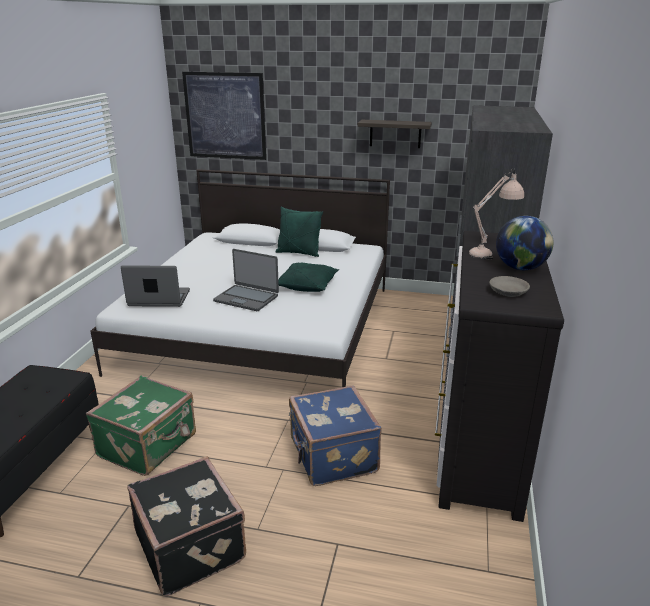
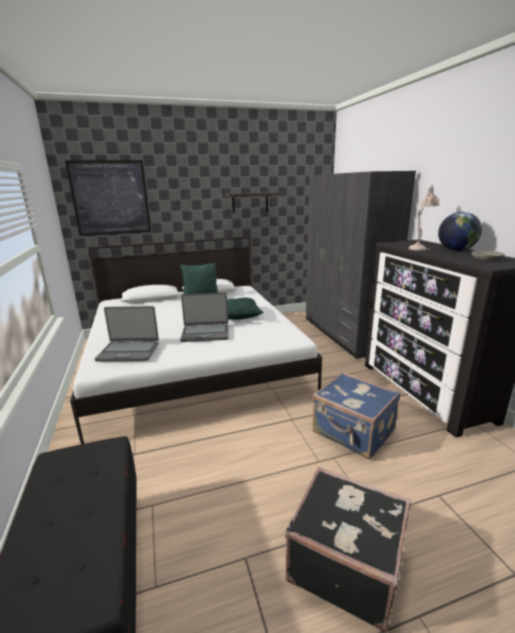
camera: 30 degrees left, 5 degrees down
green suitcase [86,375,196,476] -> none
laptop [121,265,190,307] -> laptop turned 150 degrees counterclockwise [95,306,159,362]

